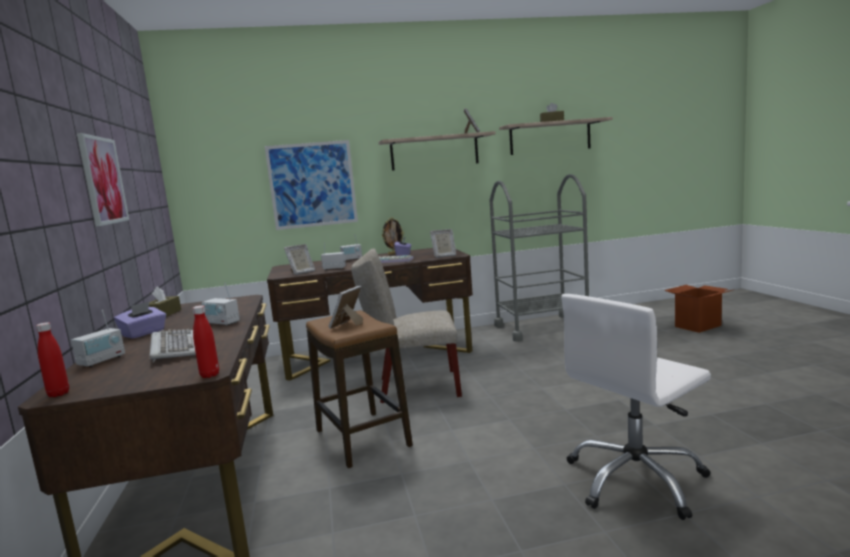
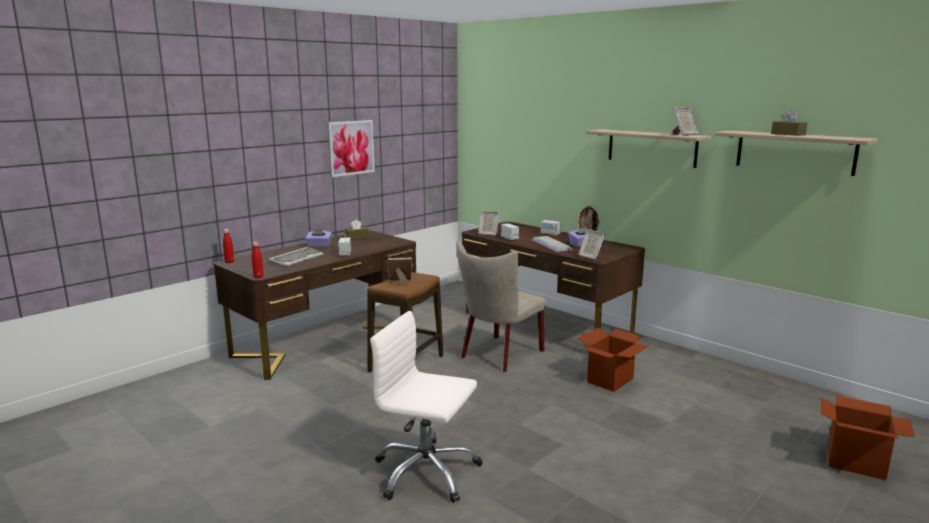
camera: 55 degrees right, 5 degrees up
radio [71,310,125,367] -> none
picture [265,140,358,230] -> none
beige chair [351,248,462,403] -> beige chair turned 105 degrees counterclockwise [456,241,546,372]
grey cart [490,174,589,342] -> none
none -> cardboard box [577,328,649,392]

